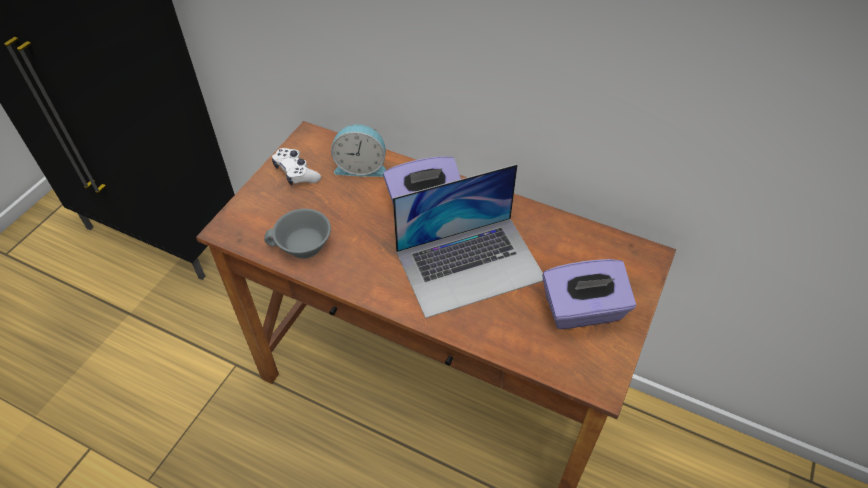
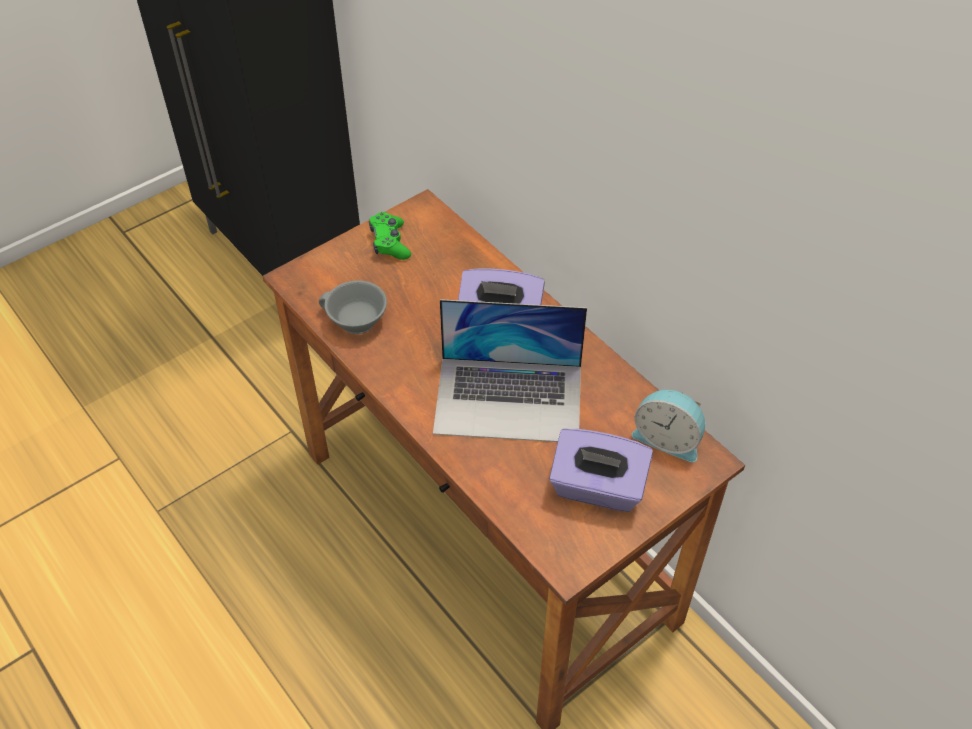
camera: 25 degrees right, 0 degrees up
white game controller [272,148,321,185] -> green game controller [369,212,411,260]
alarm clock [331,124,386,177] -> alarm clock moved to [632,390,705,462]

